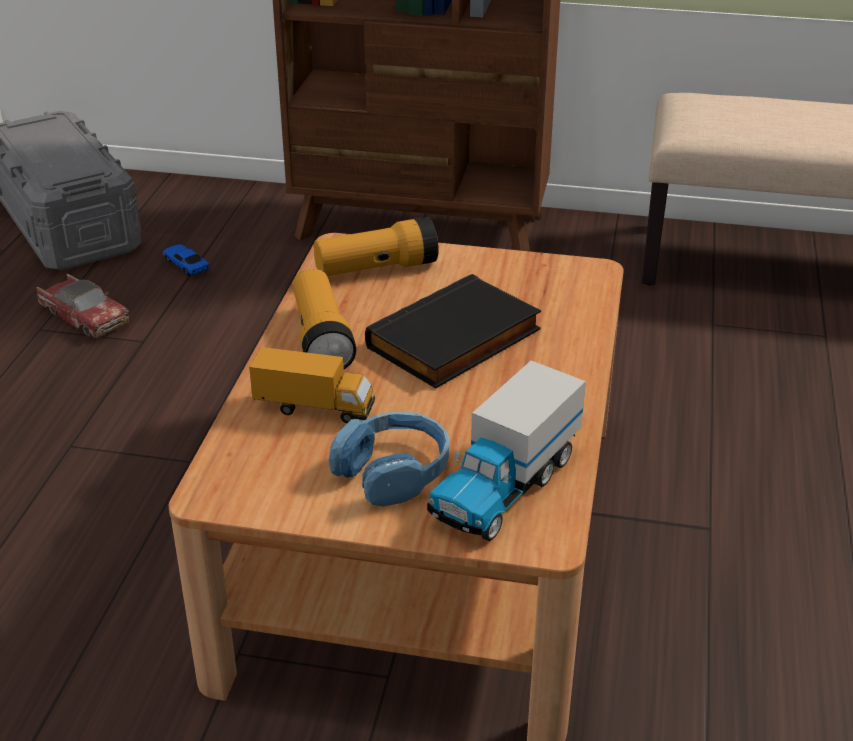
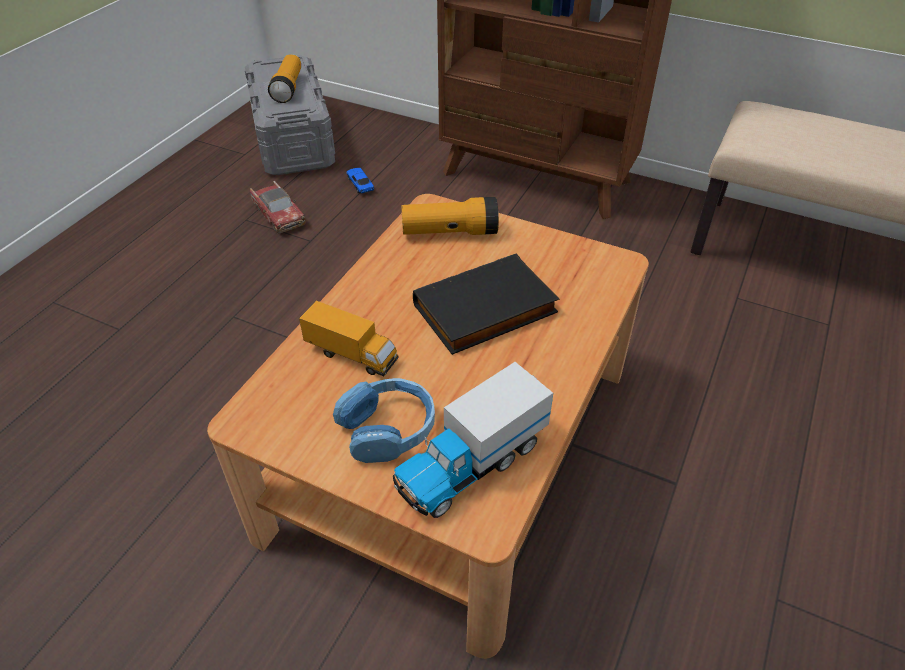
camera: 15 degrees right, 10 degrees up
flashlight [293,269,356,369] -> flashlight moved to [268,55,301,103]

